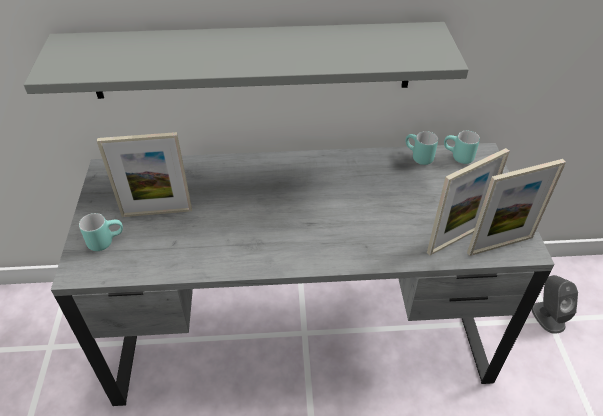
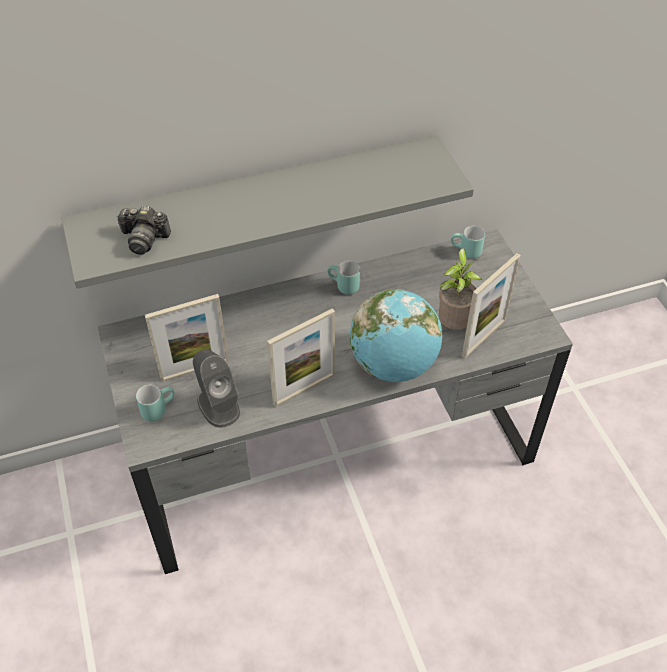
camera: 15 degrees left, 5 degrees up
turquoise mug [405,131,438,165] -> turquoise mug moved to [327,261,360,294]
picture frame [467,159,566,256] -> picture frame moved to [267,308,335,407]
grey speaker [532,275,578,334] -> grey speaker moved to [193,349,240,428]
none -> camera [117,206,171,255]
none -> globe [350,289,442,382]
none -> potted plant [439,248,482,330]

